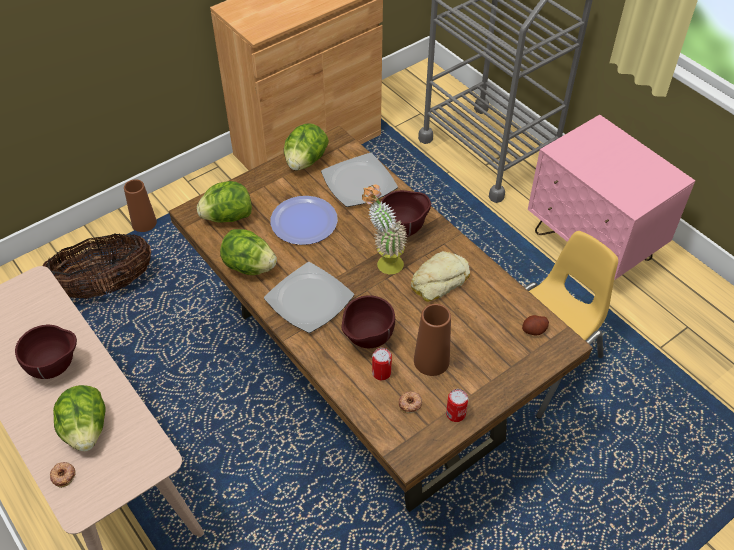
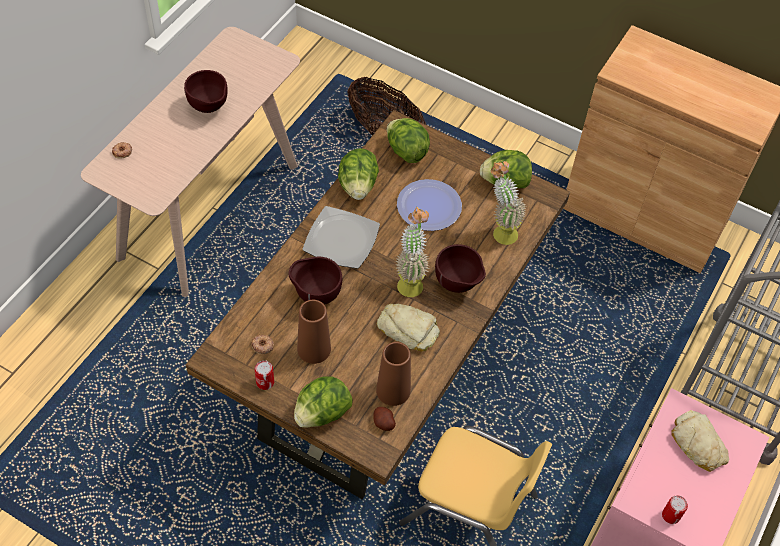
camera: 65 degrees right, 5 degrees up
lettuce [53,385,105,451] -> lettuce moved to [294,377,353,428]
brown vase [124,179,157,232] -> brown vase moved to [376,342,411,406]
plate [321,153,398,207] -> potted plant [491,160,526,245]
can [372,348,392,380] -> can moved to [662,496,688,524]
none -> bread [671,410,729,472]

